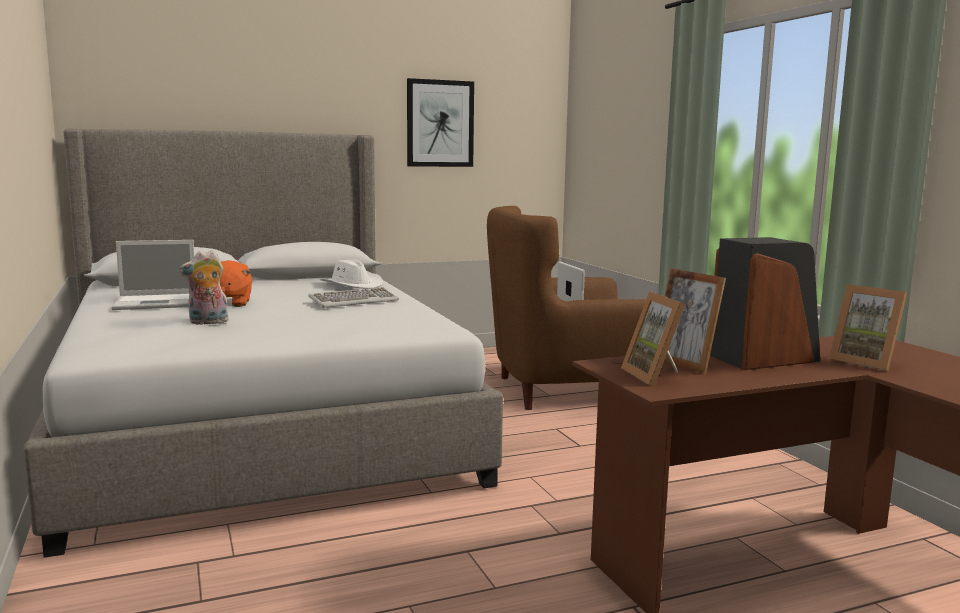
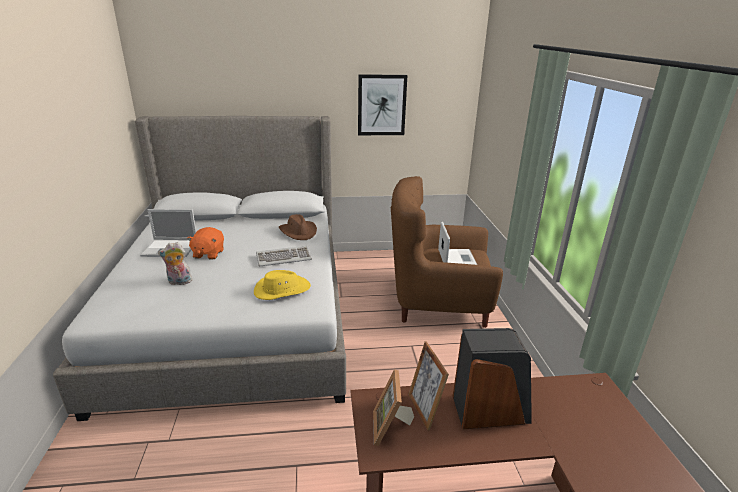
camera: 15 degrees right, 15 degrees up
white hat [319,260,383,289] -> brown hat [279,214,317,240]
picture frame [829,284,907,371] -> none
none -> yellow hat [254,270,311,300]

